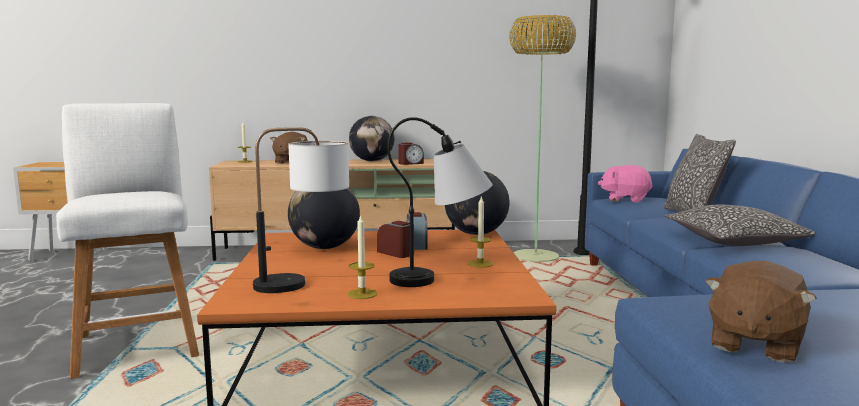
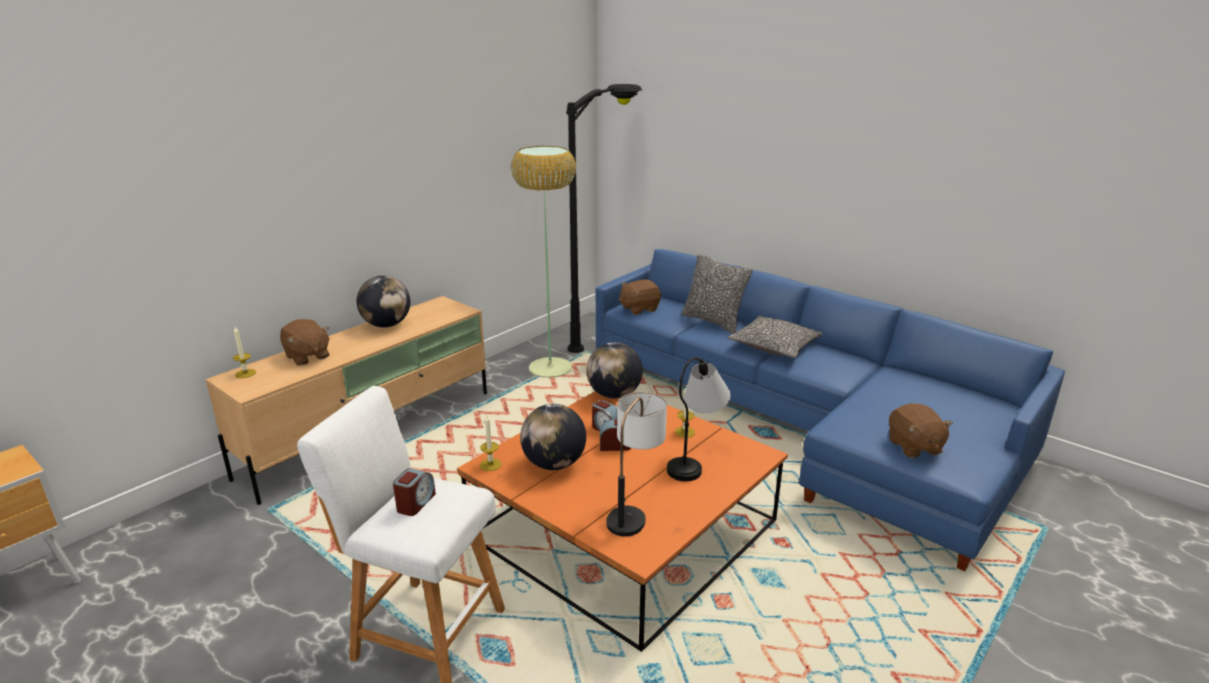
camera: 45 degrees left, 15 degrees up
candle [347,214,377,299] -> candle moved to [480,416,502,471]
alarm clock [398,142,424,165] -> alarm clock moved to [393,468,436,516]
pink plush toy [598,165,653,203] -> brown plush toy [619,279,661,315]

